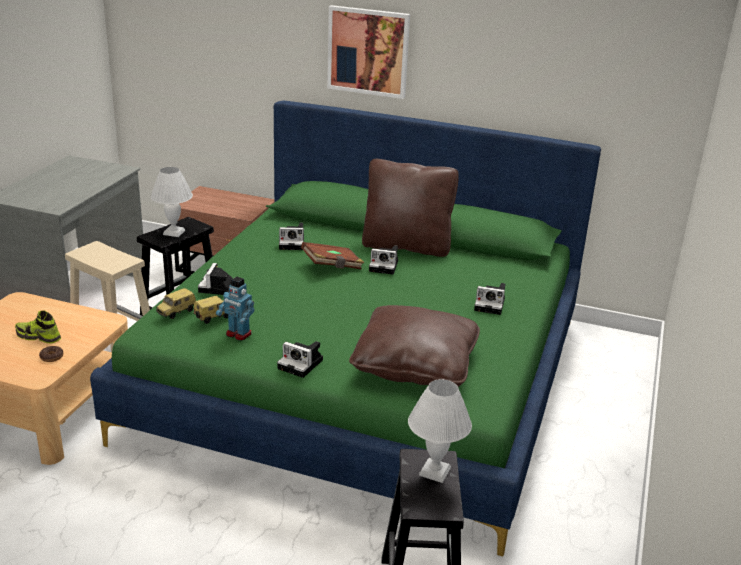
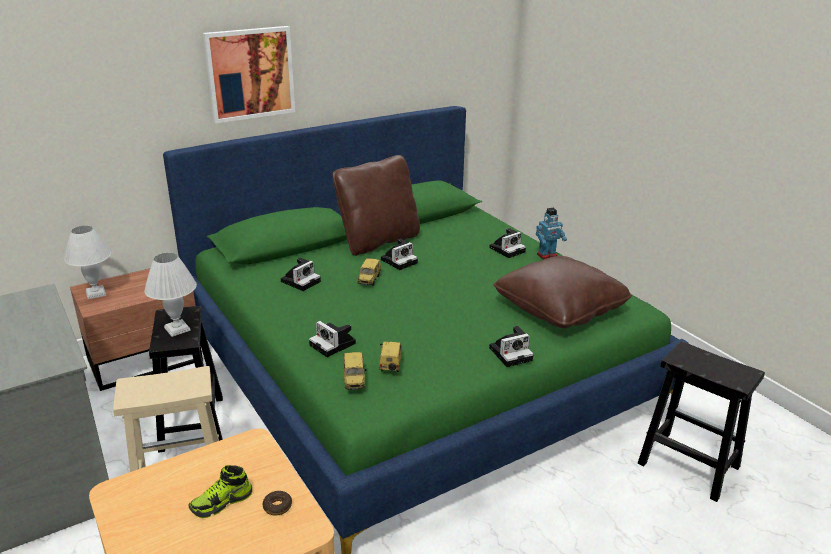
camera: 50 degrees left, 0 degrees up
toy robot [216,277,254,341] -> toy robot moved to [536,208,567,259]
brown book [301,242,364,269] -> toy car [358,258,382,286]
white table lamp [408,379,472,483] -> white table lamp moved to [64,226,111,299]

